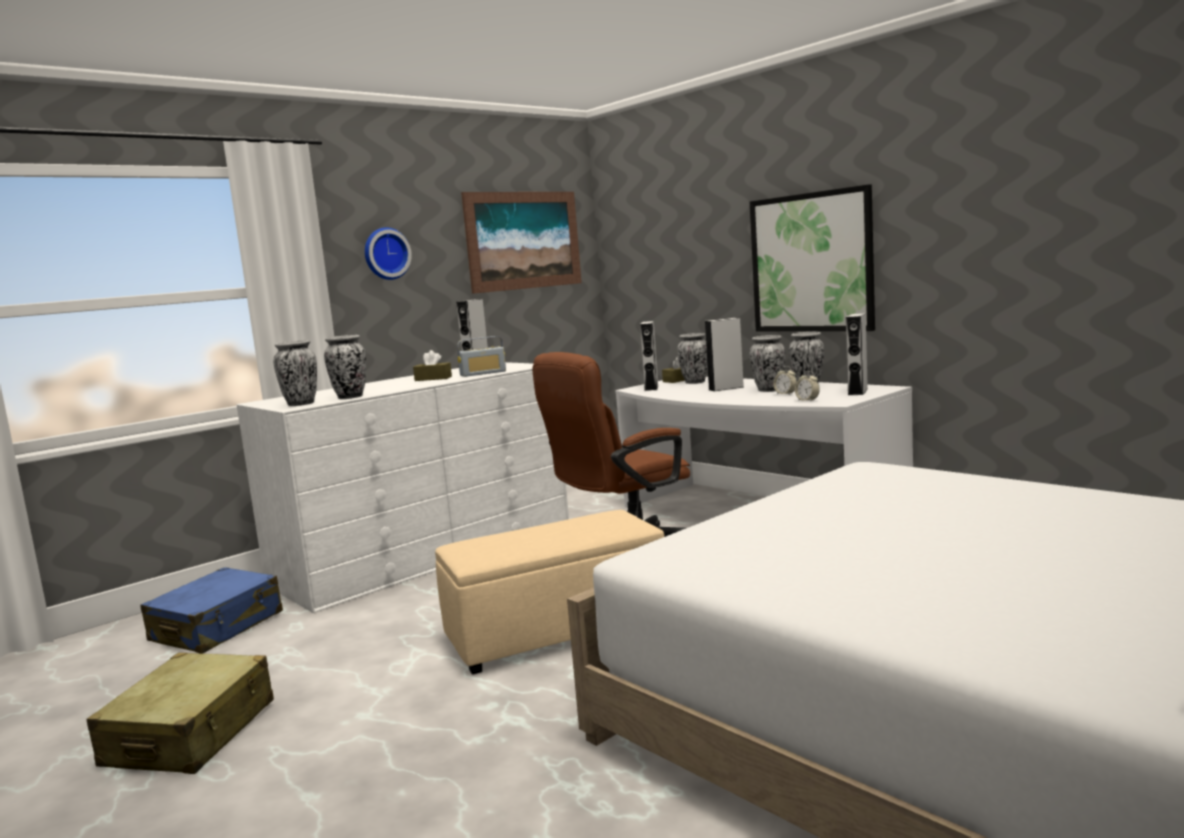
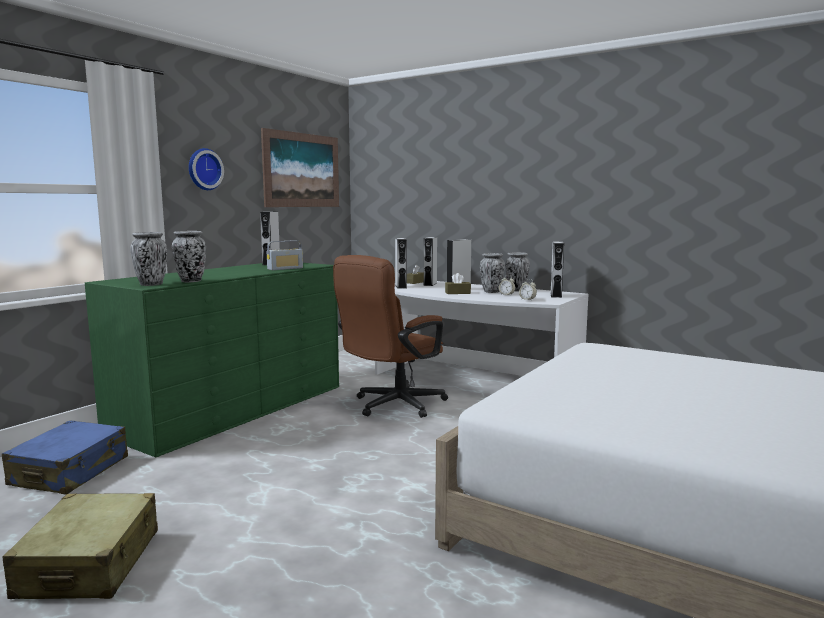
camera: 15 degrees left, 0 degrees up
white dresser [237,362,569,613] -> green dresser [85,263,339,458]
brown tissue box [413,350,452,381] -> brown tissue box moved to [445,273,471,294]
beige ottoman [435,510,665,675] -> none
vase [677,333,708,384] -> grey speaker [424,237,437,286]
picture [750,184,875,331] -> none

